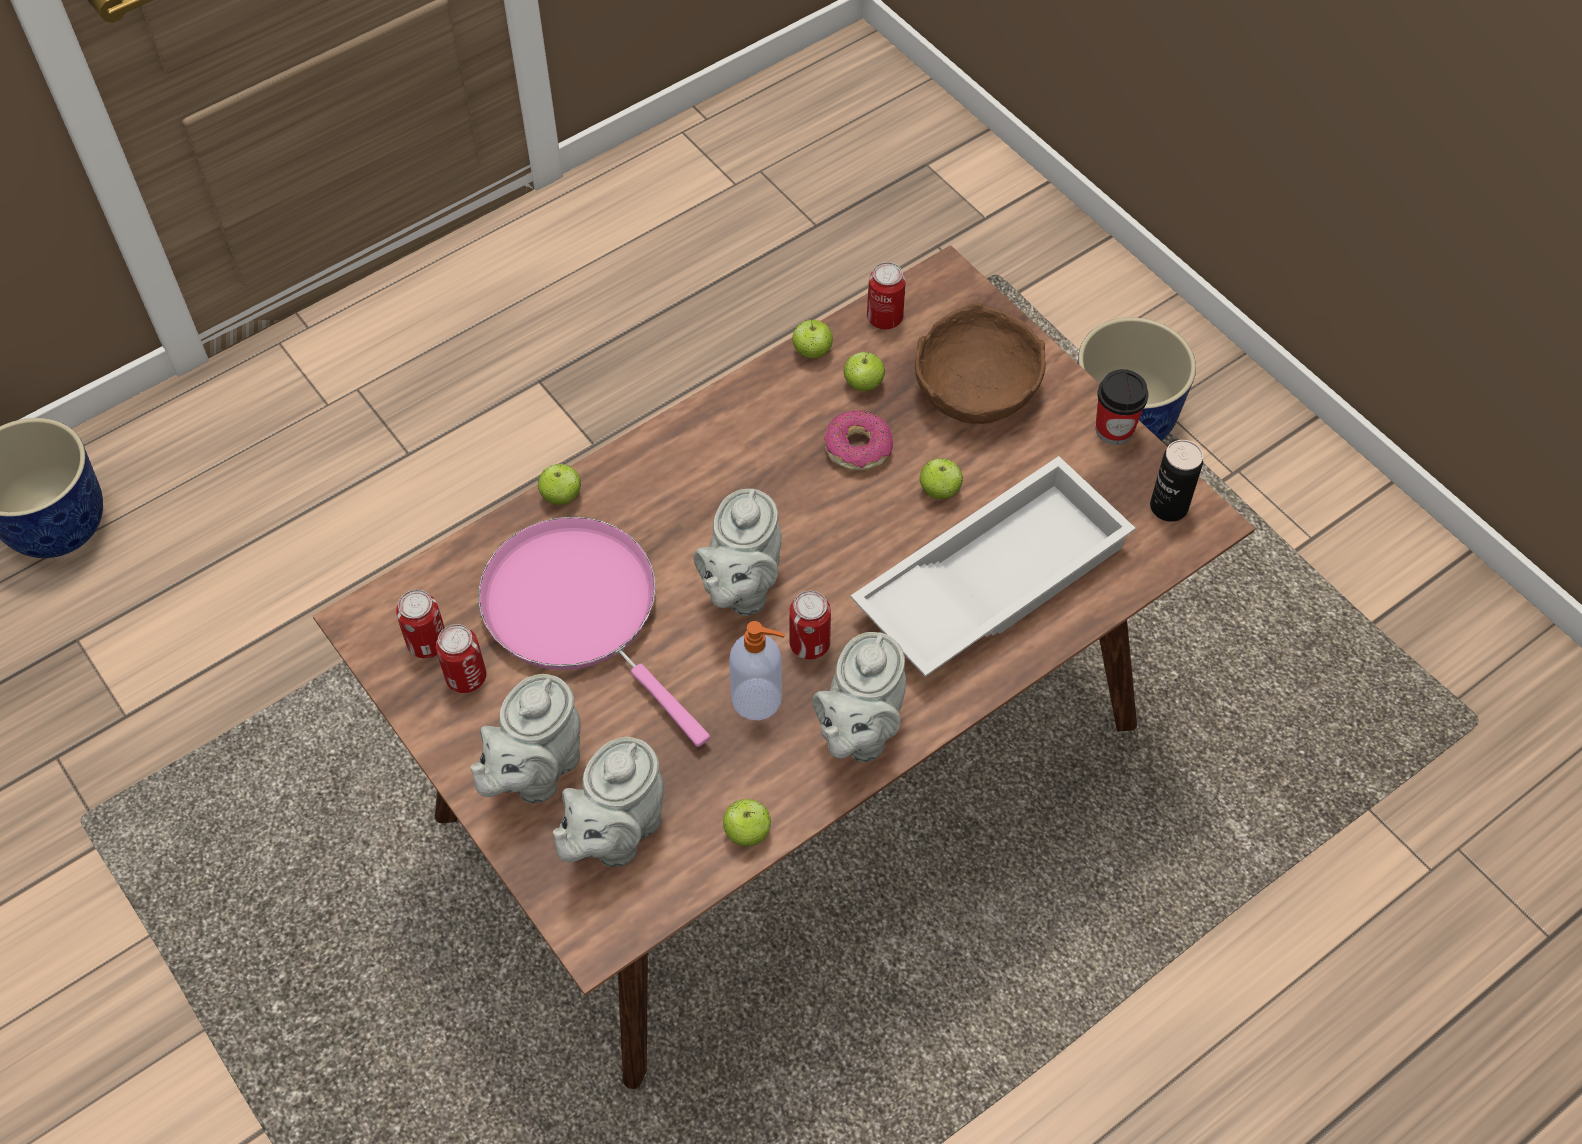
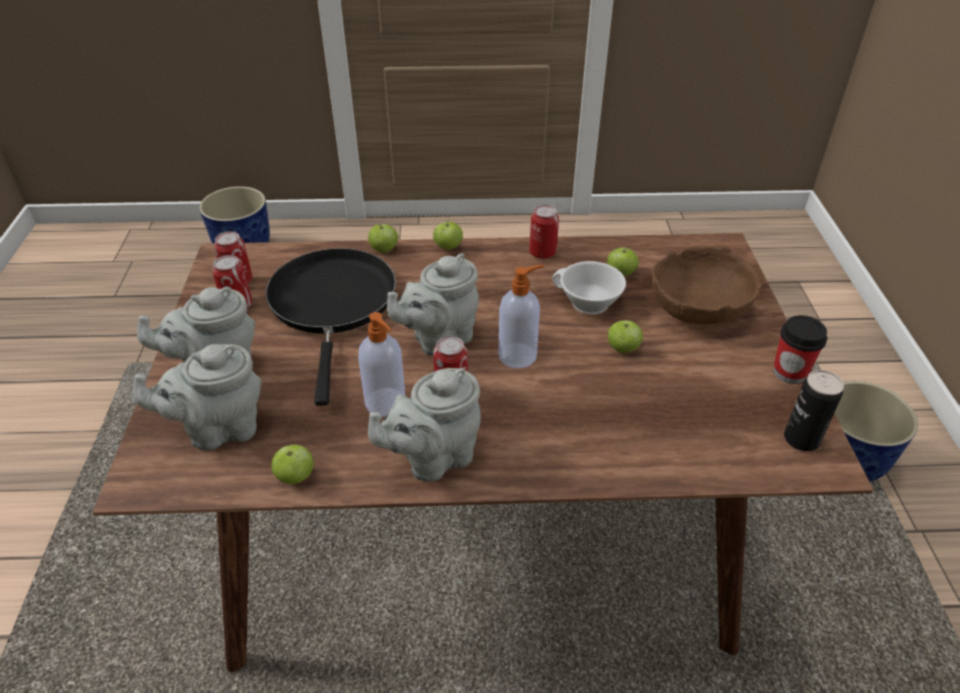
camera: 35 degrees right, 15 degrees down
pink frying pan [478,517,710,747] -> black frying pan [266,248,396,406]
apple [792,318,833,359] -> apple moved to [433,218,463,250]
donut [824,411,893,470] -> white cup [552,261,626,314]
white tray [850,456,1136,677] -> none
can [867,262,906,329] -> can moved to [529,205,559,259]
none -> soap dispenser [498,265,544,369]

